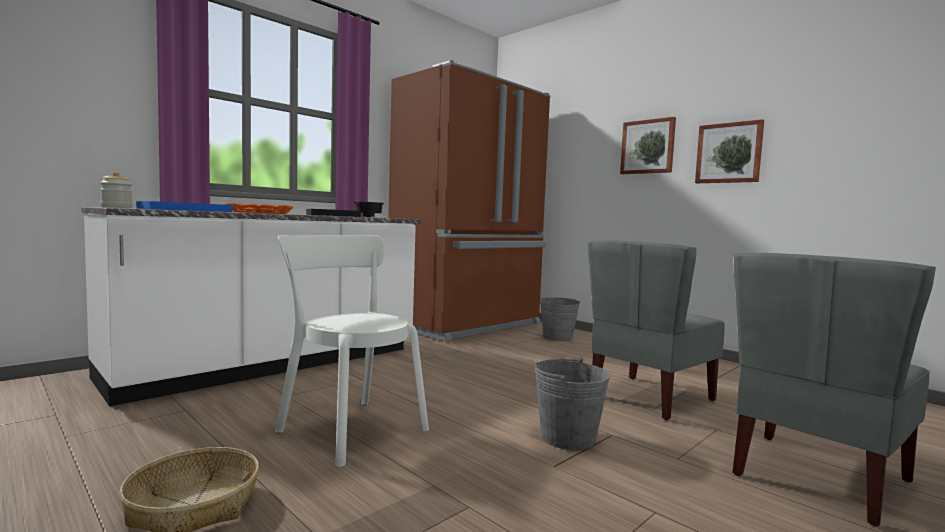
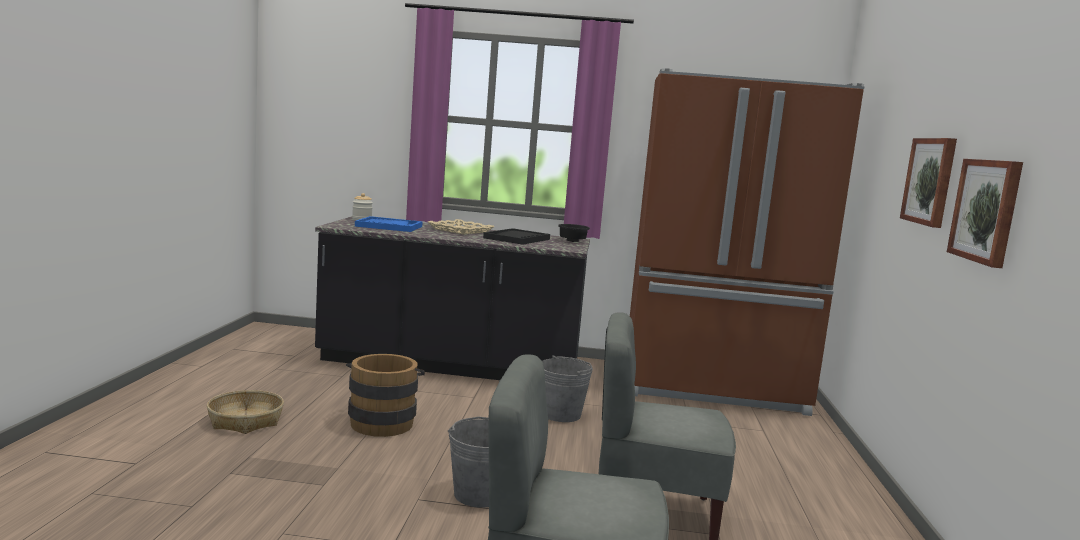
camera: 50 degrees right, 5 degrees up
white counter [81,207,420,406] -> black counter [315,216,590,380]
orange tray [226,203,293,214] -> beige tray [428,219,495,235]
white chair [275,235,429,467] -> brown bucket [346,354,425,437]
grey bucket [539,297,580,341] -> grey bucket moved to [542,355,593,422]

